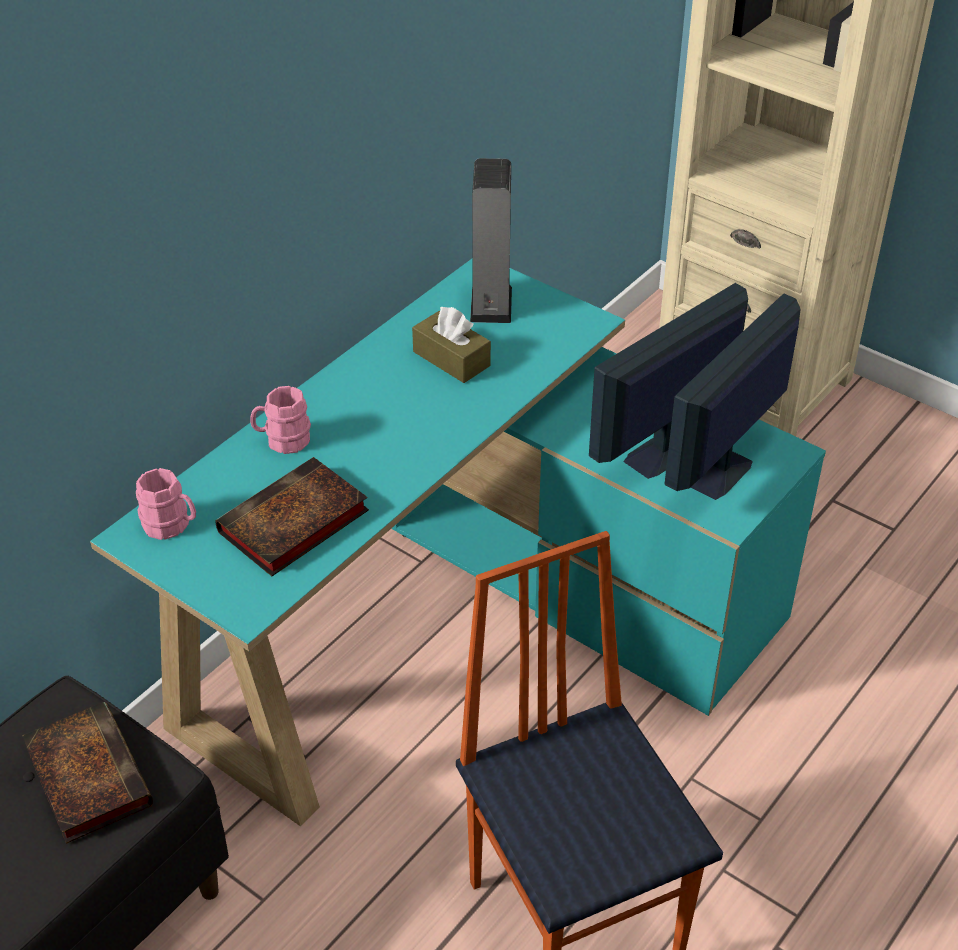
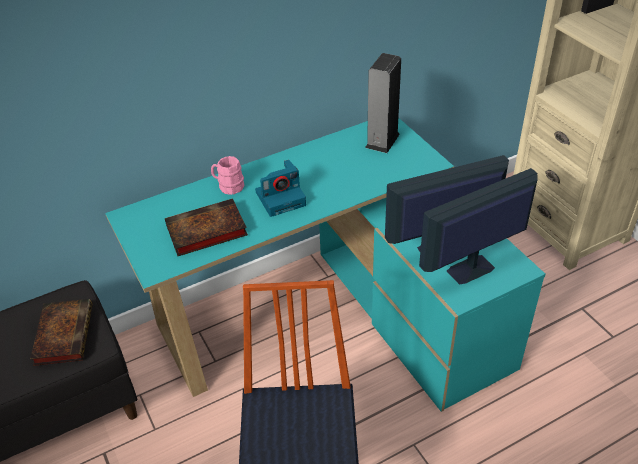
camera: 25 degrees right, 0 degrees up
pink mug [136,468,196,540] -> none
brown tissue box [412,307,491,383] -> none
none -> camera [255,160,306,217]

